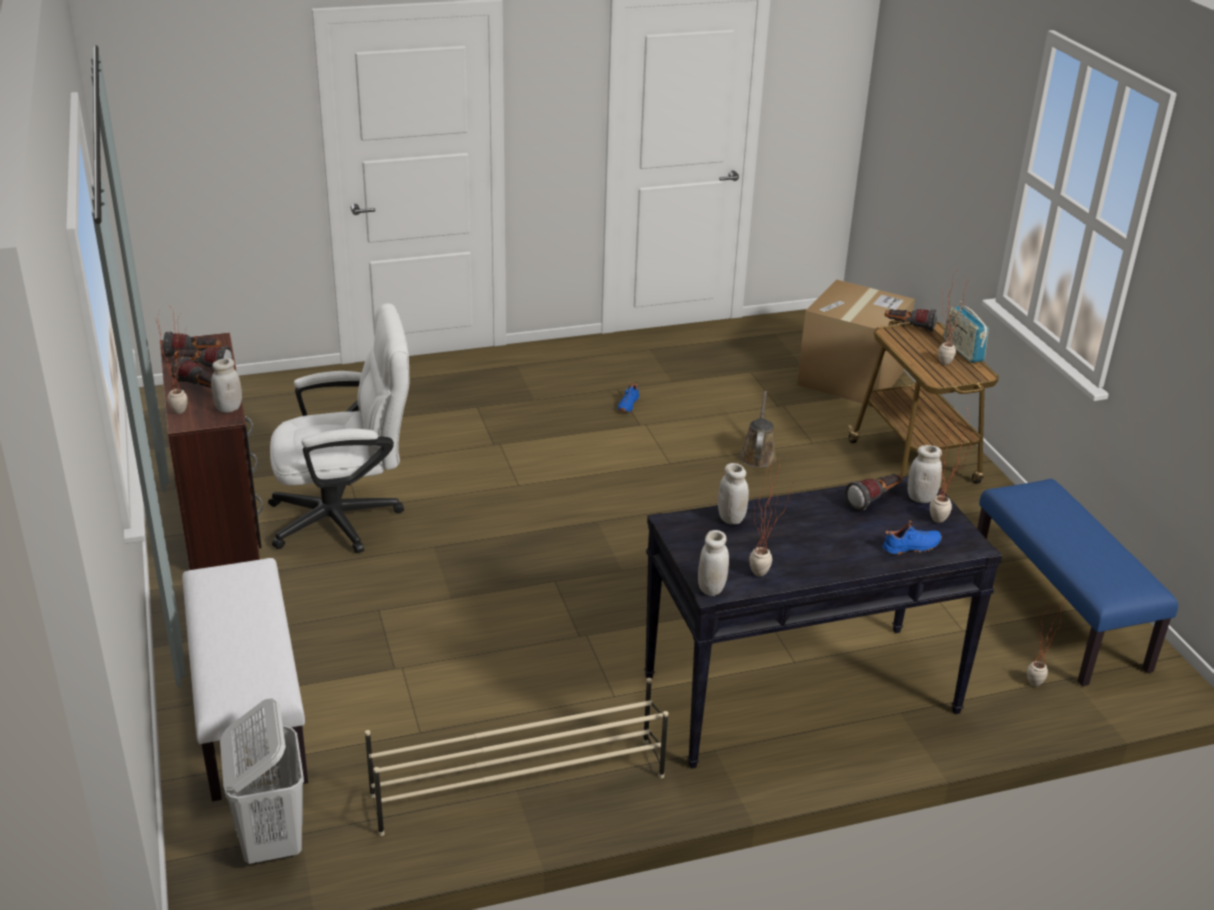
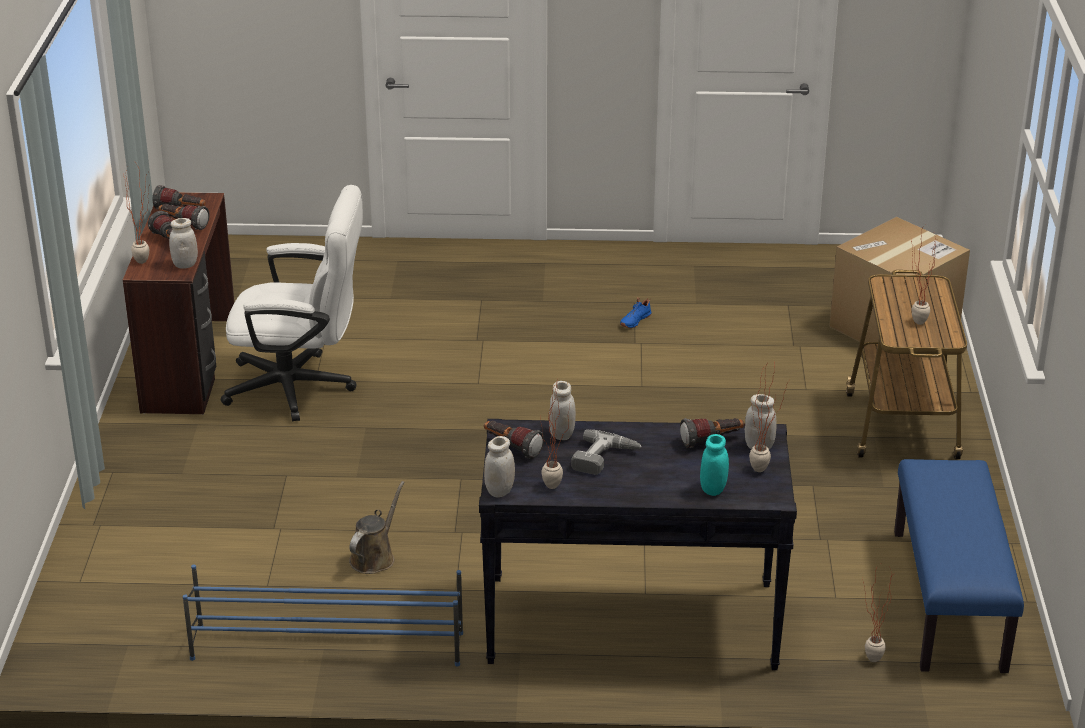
camera: 20 degrees right, 0 degrees up
white bench [182,558,308,801] -> none
white laundry basket [220,698,304,864] -> none
beige shoe rack [365,678,668,836] -> blue shoe rack [183,565,463,666]
brown watering can [739,391,777,468] -> brown watering can moved to [349,481,405,574]
blue shoe [882,520,942,555] -> turquoise jar [700,434,729,496]
flashlight [885,309,937,332] -> flashlight moved to [484,421,544,459]
radio [943,301,989,363] -> none
none -> power drill [571,429,642,475]

